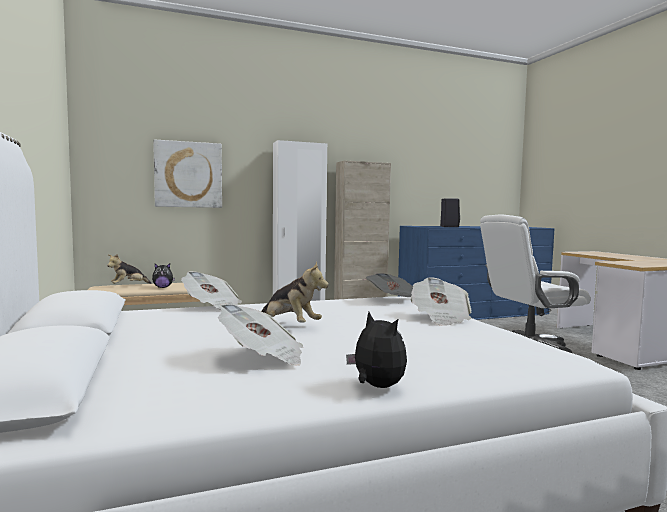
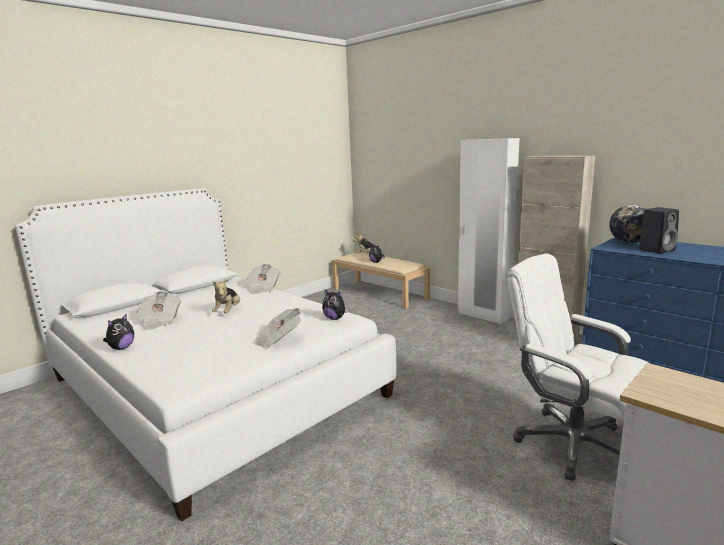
camera: 65 degrees right, 10 degrees up
picture [153,140,222,208] -> none
newspaper [366,273,413,297] -> plush toy [322,290,349,320]
none -> globe [610,204,646,243]

